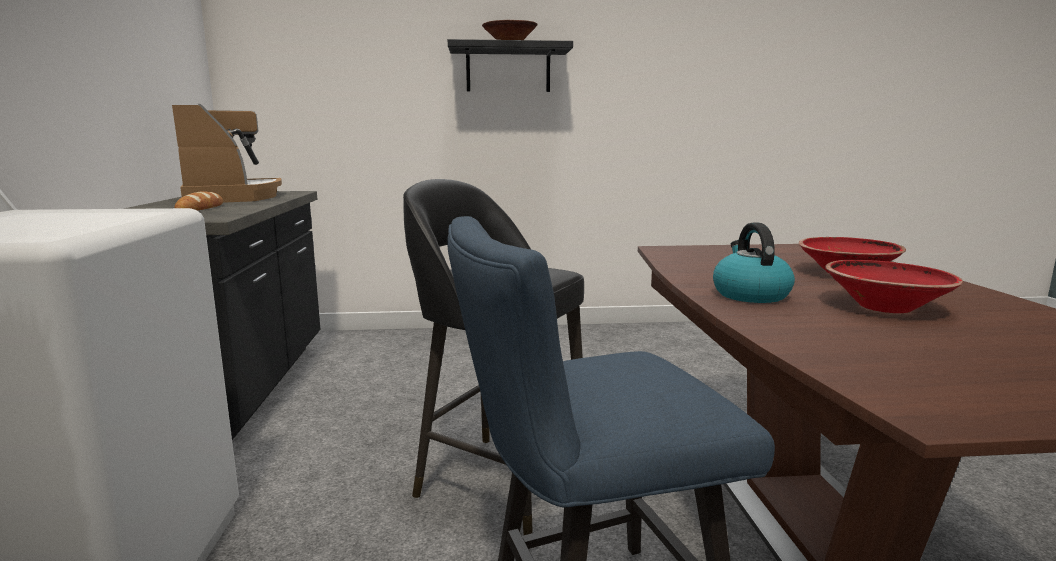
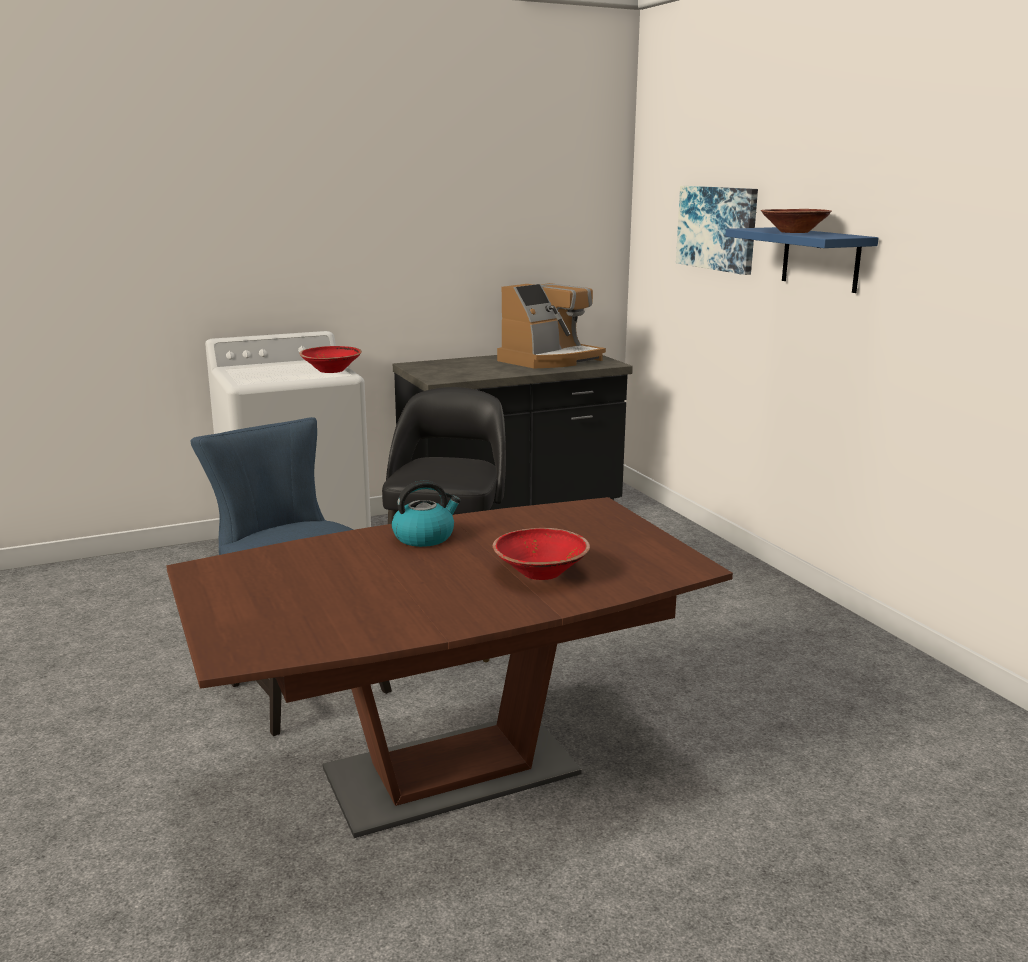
camera: 70 degrees right, 5 degrees up
bread [174,191,223,211] -> none
black shelf [448,39,573,92] -> blue shelf [726,227,879,293]
red bowl [825,260,963,313] -> red bowl moved to [299,346,362,373]
none -> picture [676,186,758,275]

